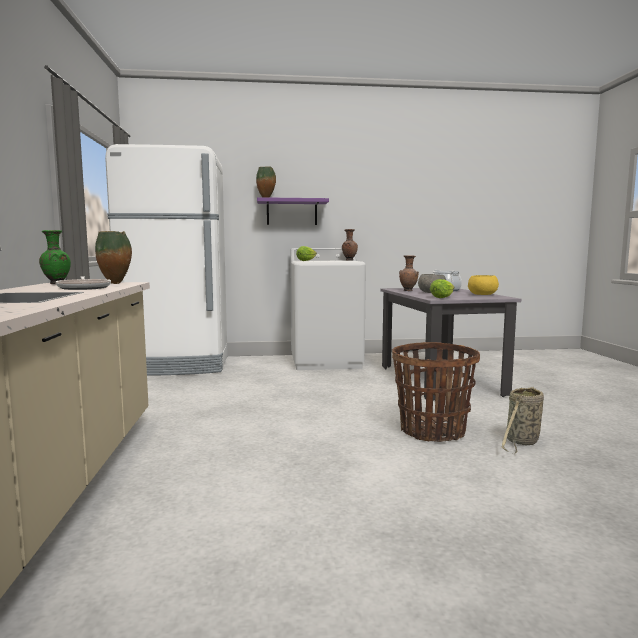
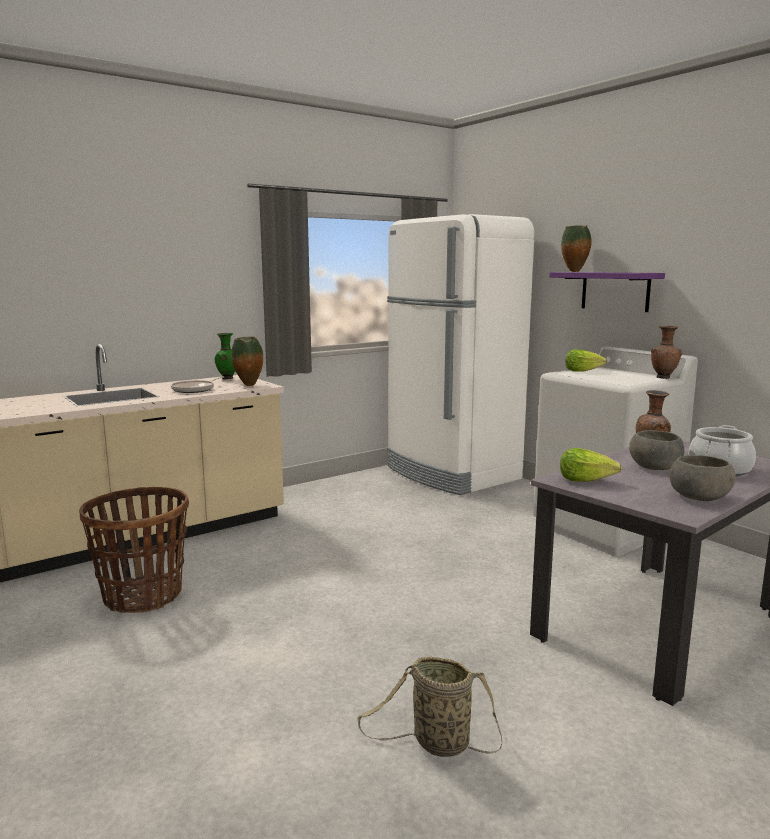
camera: 60 degrees right, 5 degrees up
basket [392,342,480,442] -> basket moved to [79,487,189,613]
yellow bowl [468,275,499,295] -> grey bowl [669,455,736,501]

